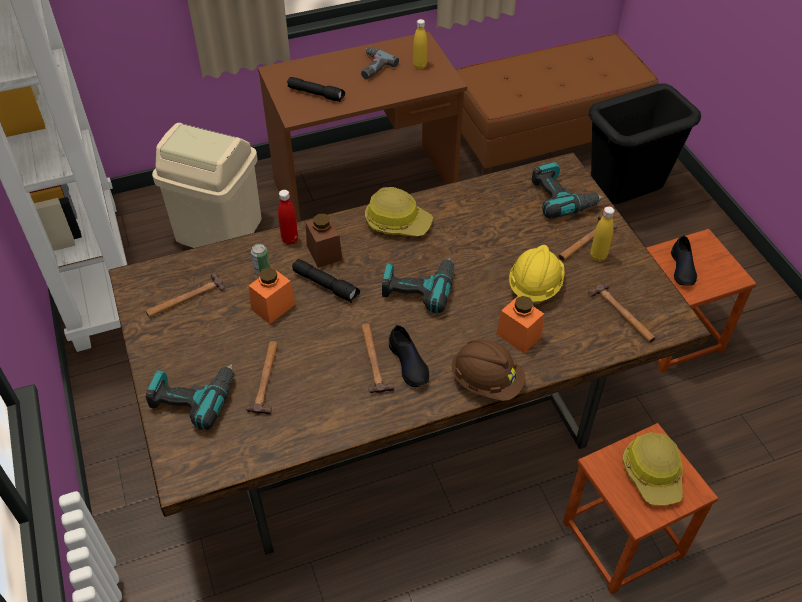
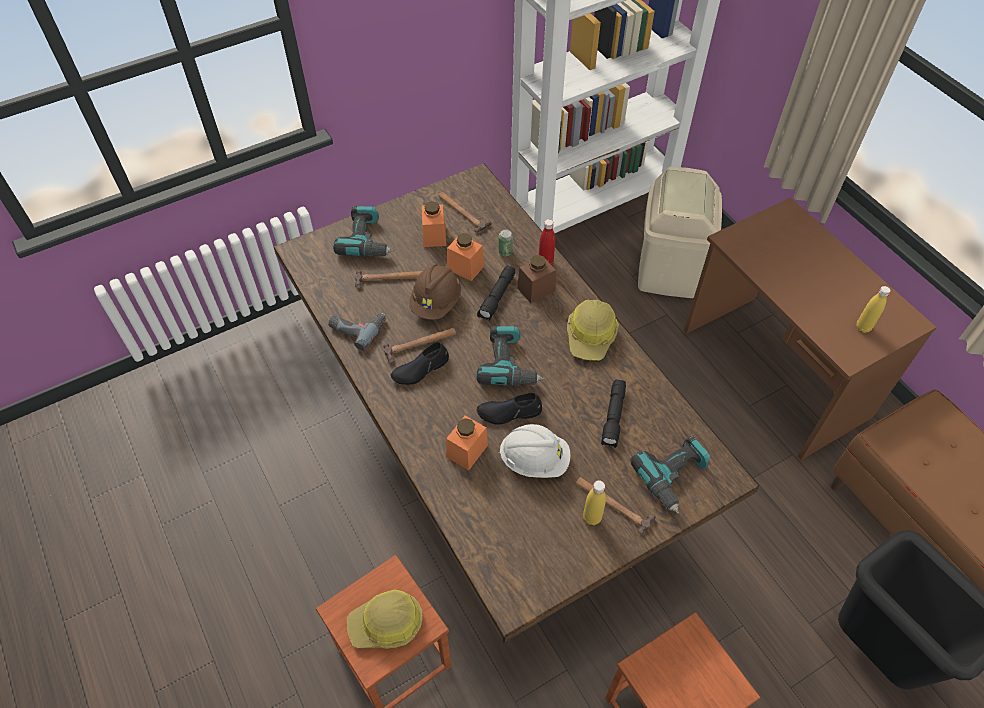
camera: 80 degrees right, 5 degrees up
black flashlight [287,77,345,102] -> black flashlight moved to [601,379,626,448]
power drill [361,47,399,79] -> power drill moved to [328,313,386,351]
brown hard hat [451,340,525,401] -> brown hard hat moved to [409,264,461,320]
yellow hard hat [509,245,565,305] -> white hard hat [499,424,570,478]
hammer [588,283,656,343] -> none
black shoe [671,236,697,286] -> black shoe moved to [477,392,542,425]
none -> orange jar [422,201,446,247]

